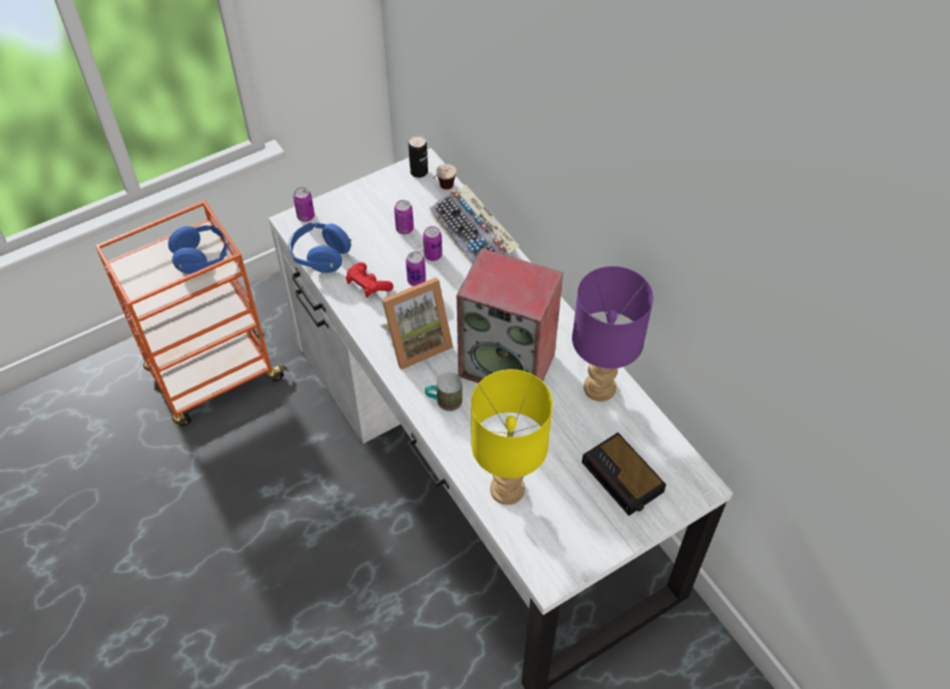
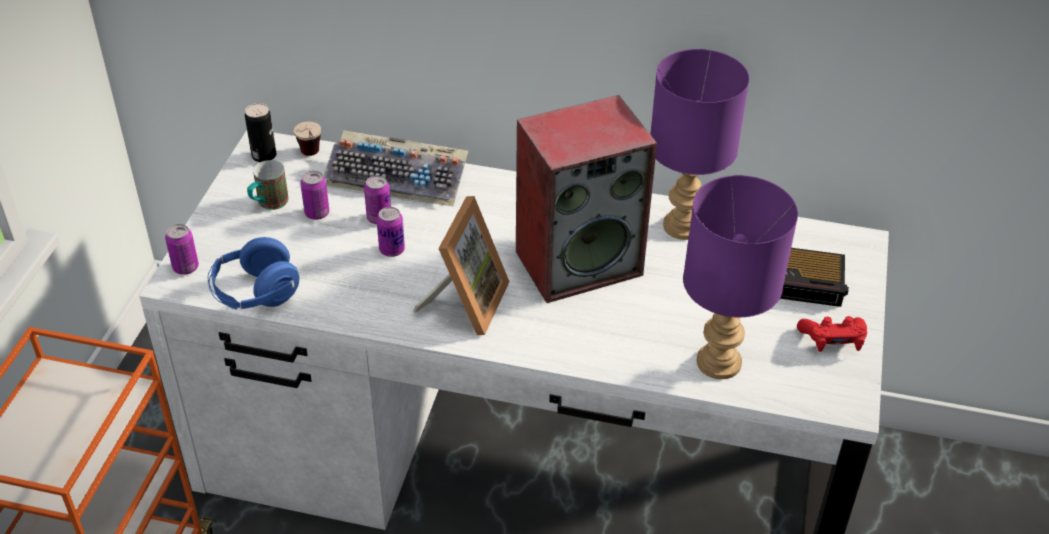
camera: 45 degrees left, 10 degrees down
blue headphones [168,225,229,274] -> none
red game controller [346,262,393,298] -> red game controller moved to [797,316,867,352]
mug [425,372,462,411] -> mug moved to [247,160,289,210]
yellow table lamp [471,369,553,505] -> purple table lamp [683,175,798,379]

